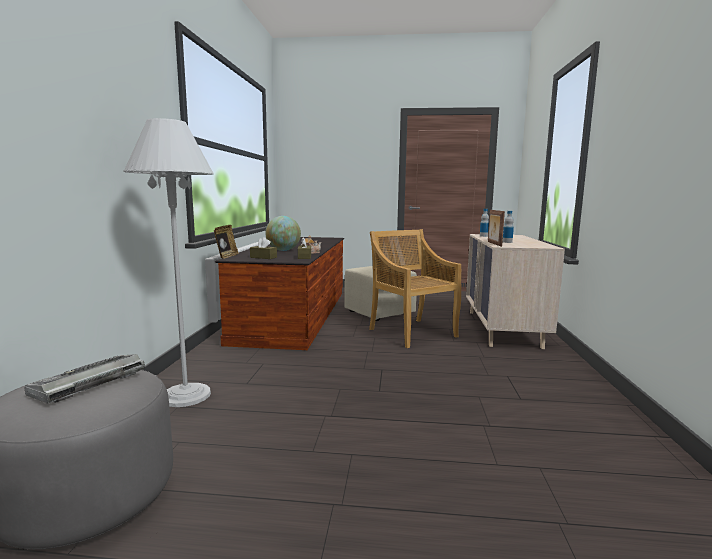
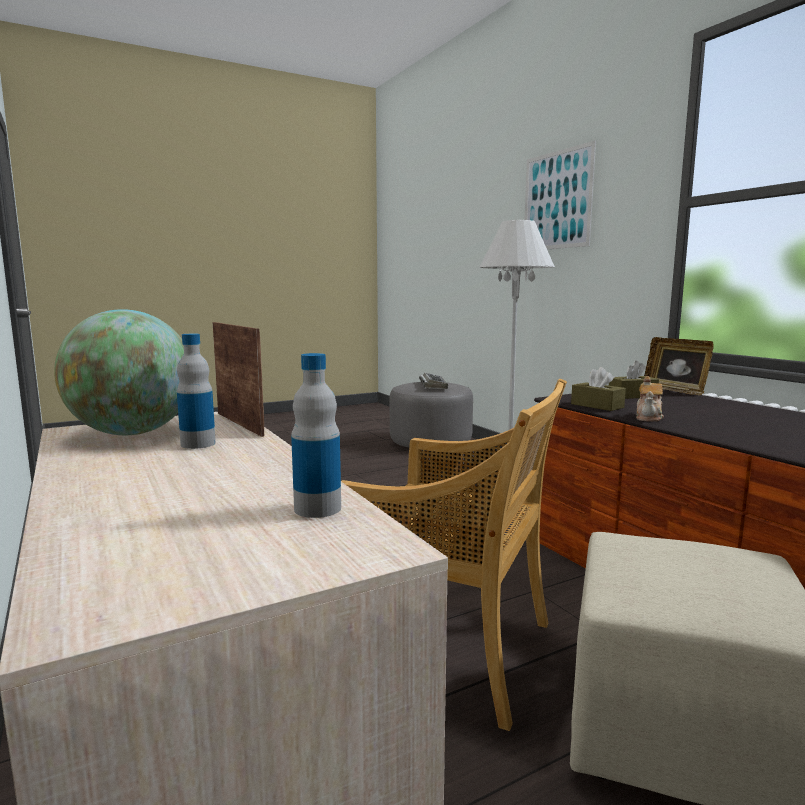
camera: 145 degrees right, 0 degrees up
globe [265,216,301,251] -> globe moved to [54,309,184,435]
none -> picture [525,141,596,249]

